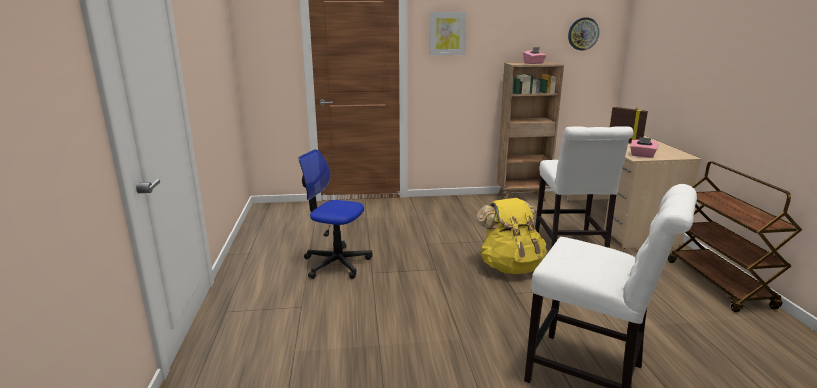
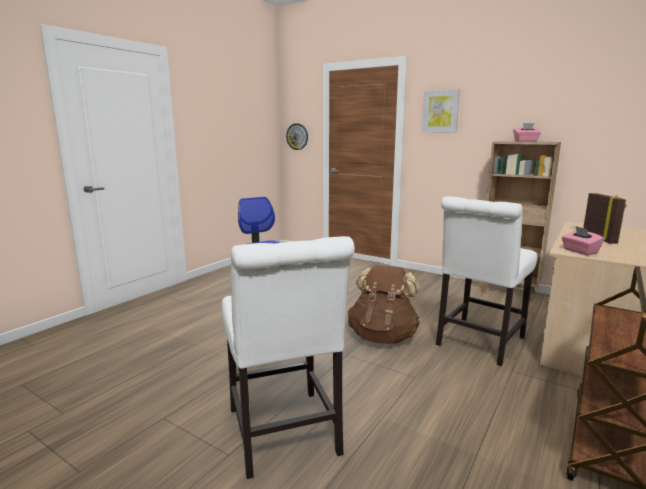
camera: 40 degrees right, 5 degrees down
yellow backpack [476,198,546,274] -> brown backpack [348,265,421,344]
wall clock [568,18,599,50] -> wall clock moved to [286,123,308,150]

